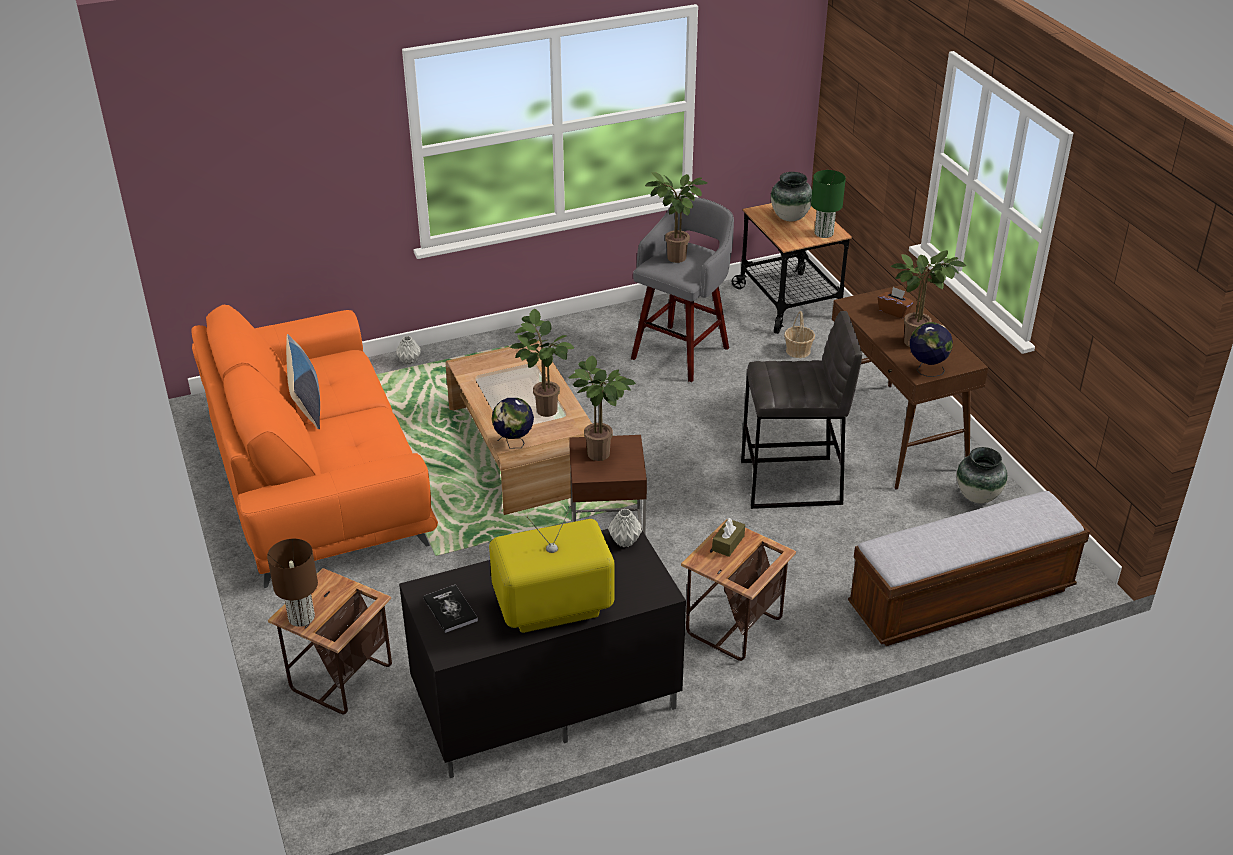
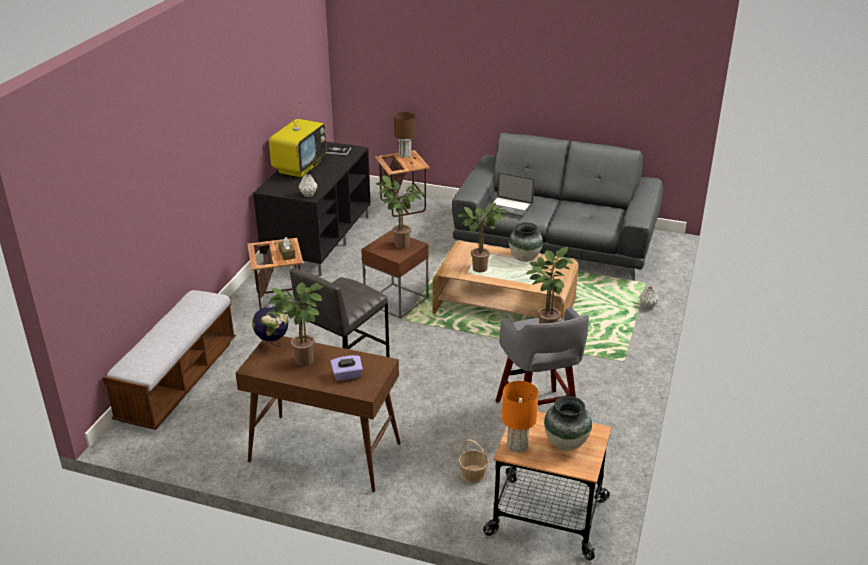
camera: 130 degrees right, 5 degrees down
orange sofa [191,305,438,588] -> grey sofa [452,133,663,281]
pillow [286,334,320,429] -> none
globe [491,398,534,449] -> none
green table lamp [811,170,846,238] -> orange table lamp [502,381,539,452]
brown tissue box [878,287,914,318] -> purple tissue box [330,355,363,381]
vase [957,447,1007,504] -> vase moved to [509,222,543,262]
none -> laptop [491,172,534,217]

